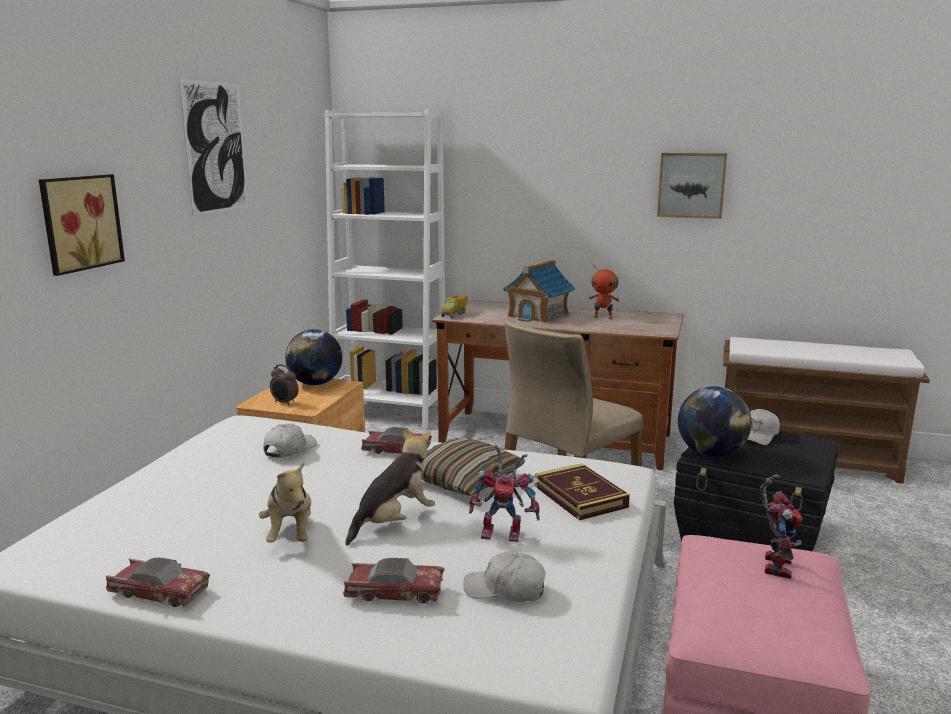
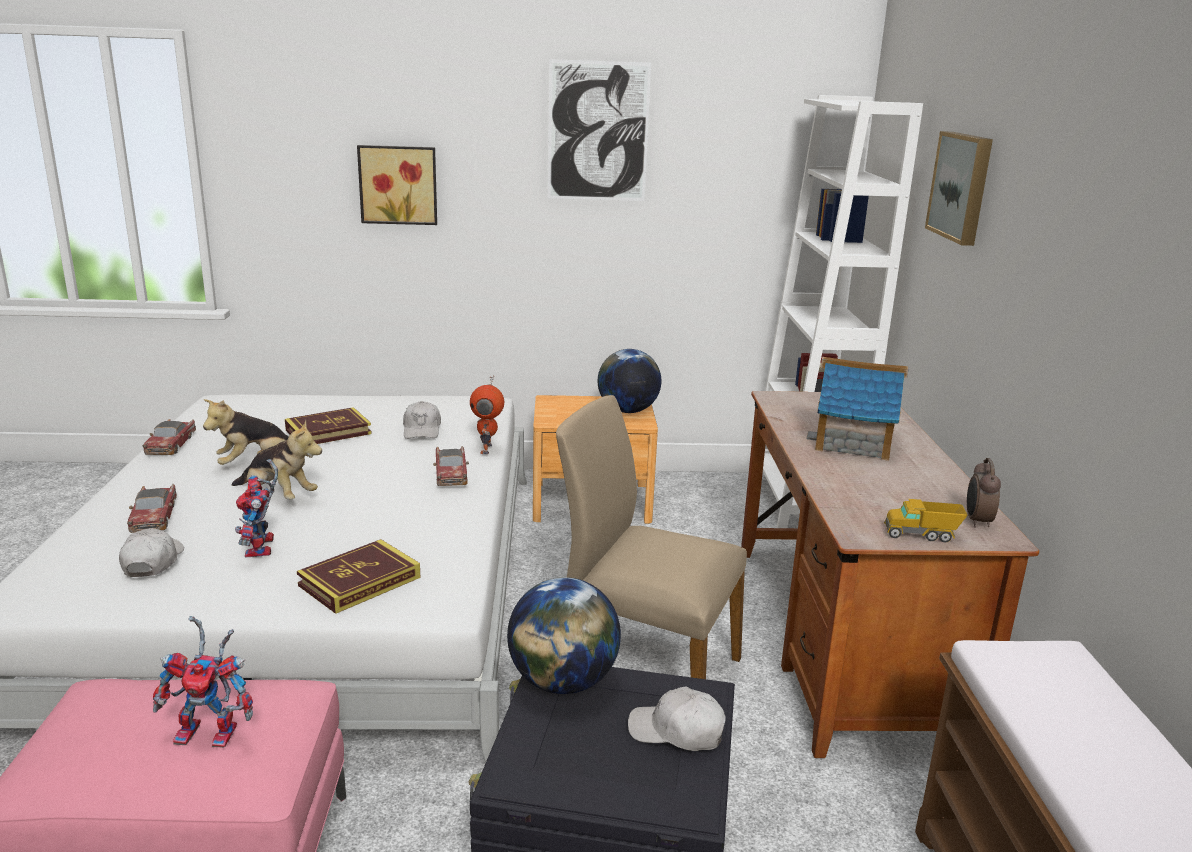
camera: 70 degrees right, 5 degrees up
white cap [263,424,317,458] -> white cap turned 75 degrees clockwise [403,401,441,439]
alarm clock [270,364,299,405] -> alarm clock moved to [967,458,1001,528]
pillow [421,438,526,496] -> none
toy truck [441,295,468,318] -> toy truck moved to [884,499,968,543]
toy robot [589,265,620,319] -> toy robot moved to [470,375,504,454]
picture [657,153,727,219] -> picture moved to [925,131,993,246]
none -> book [285,407,372,444]

